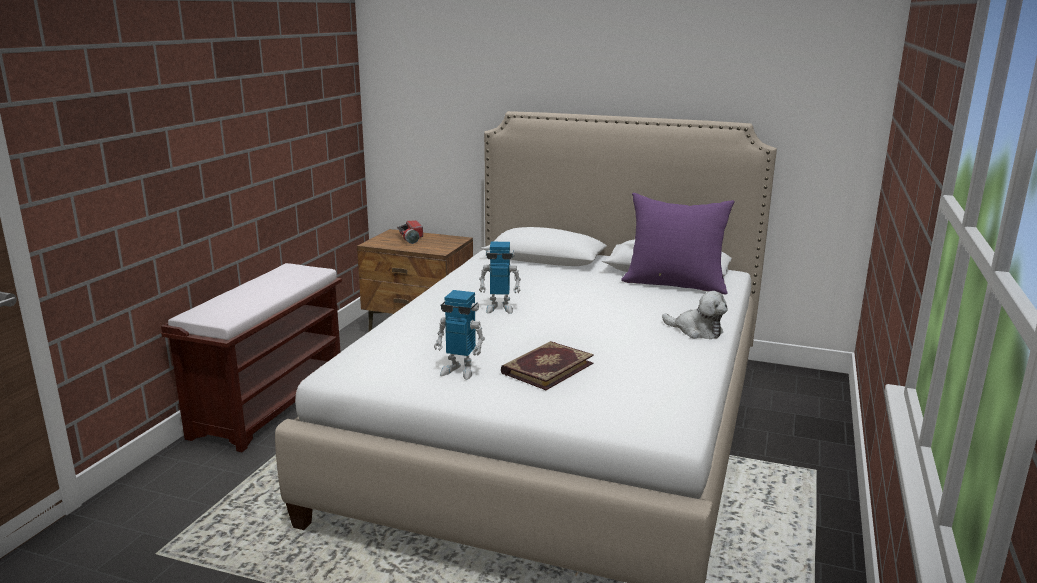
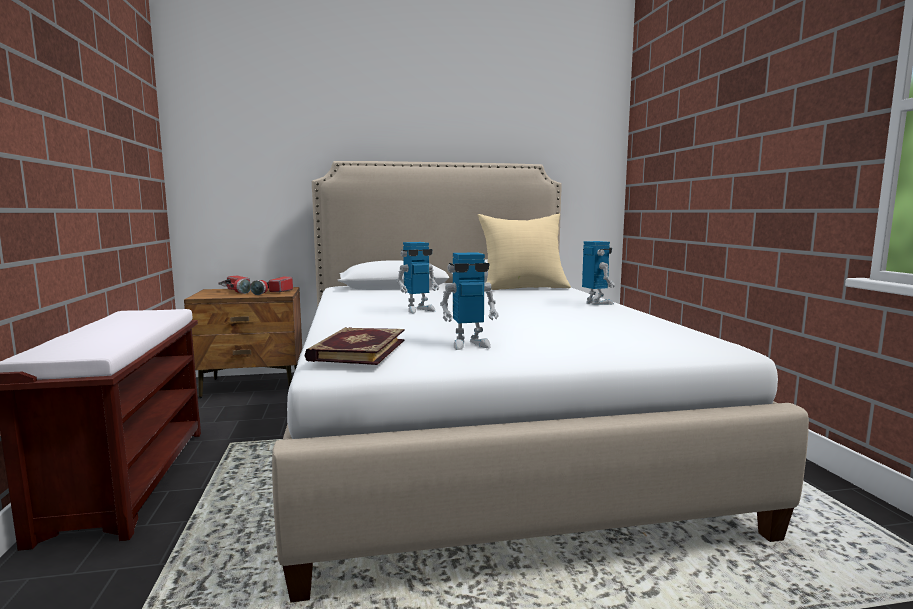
camera: 30 degrees left, 10 degrees down
book [501,341,594,390] -> book moved to [305,327,405,365]
purple pillow [621,193,735,295] -> beige pillow [477,214,571,290]
plush toy [662,291,728,339] -> toy robot [582,241,615,305]
none -> flashlight [250,276,293,295]

